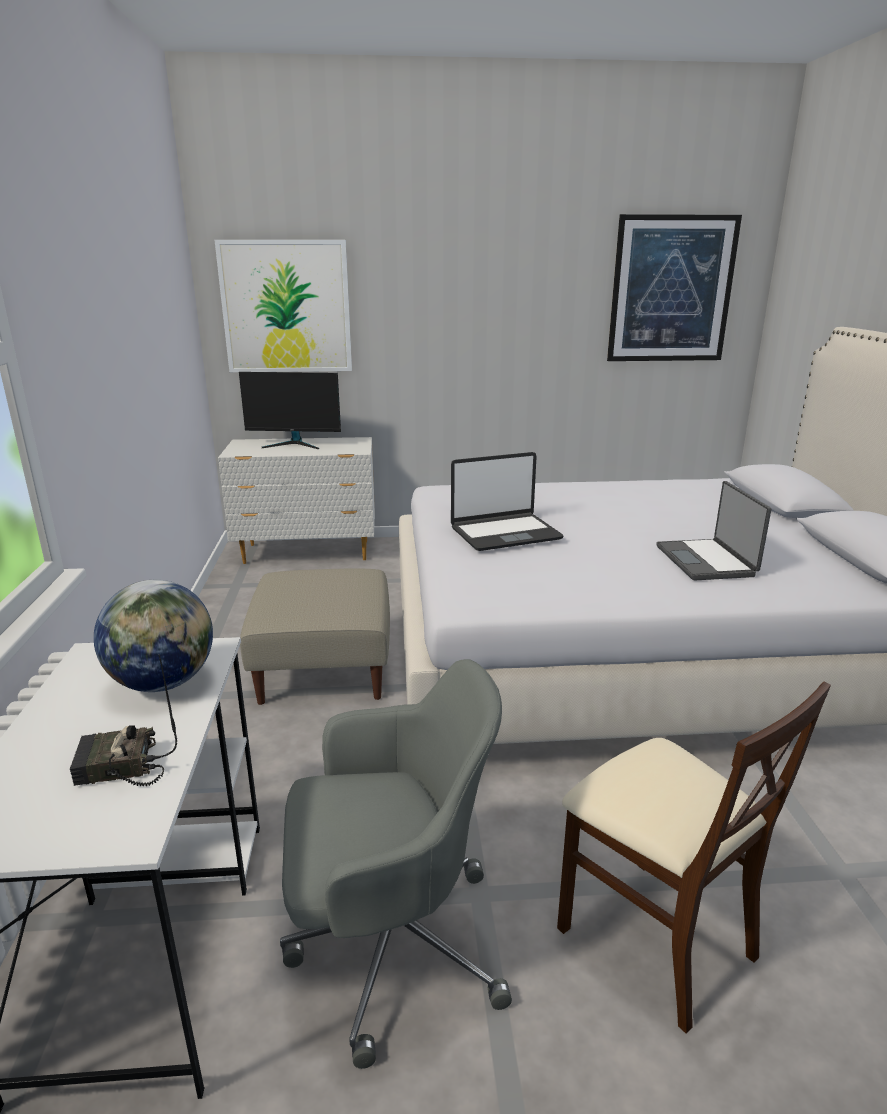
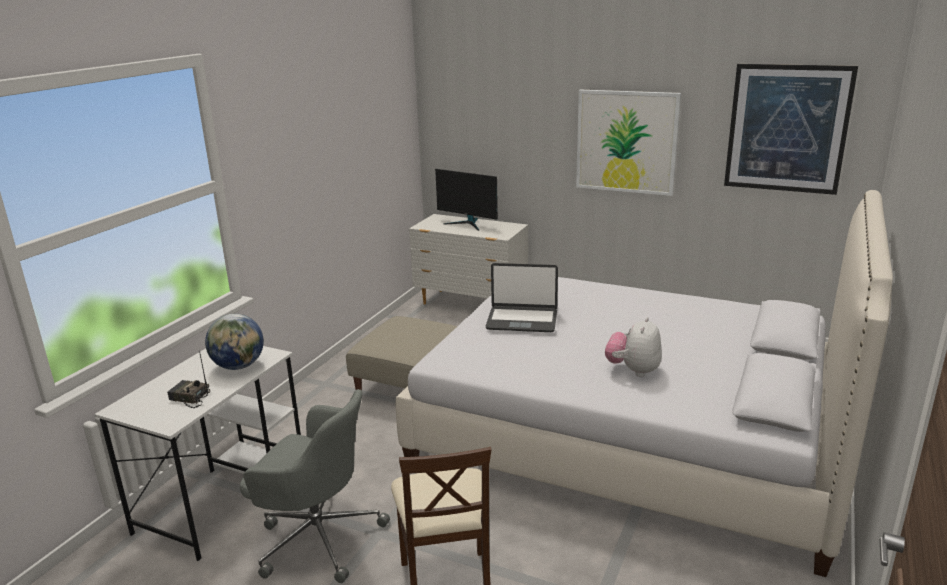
camera: 30 degrees right, 0 degrees up
picture [215,240,352,372] -> picture moved to [576,90,681,196]
laptop [656,481,771,580] -> plush toy [605,317,662,377]

